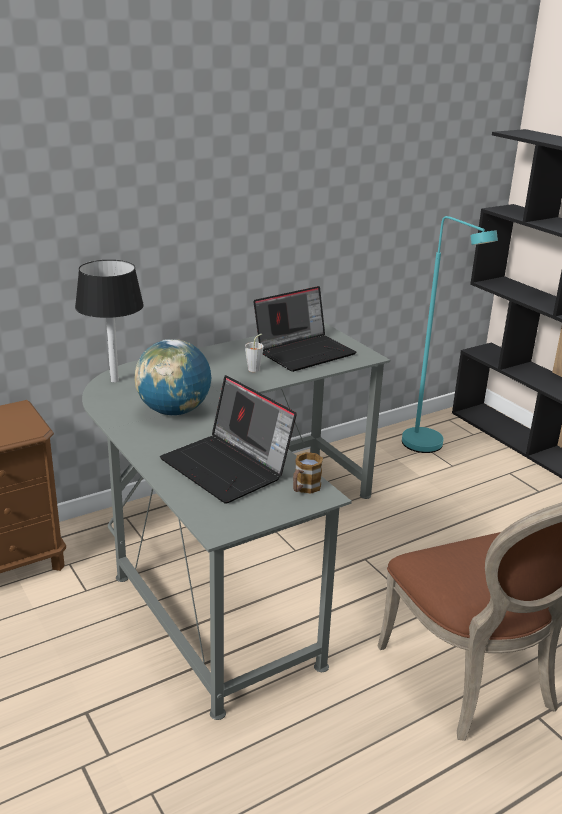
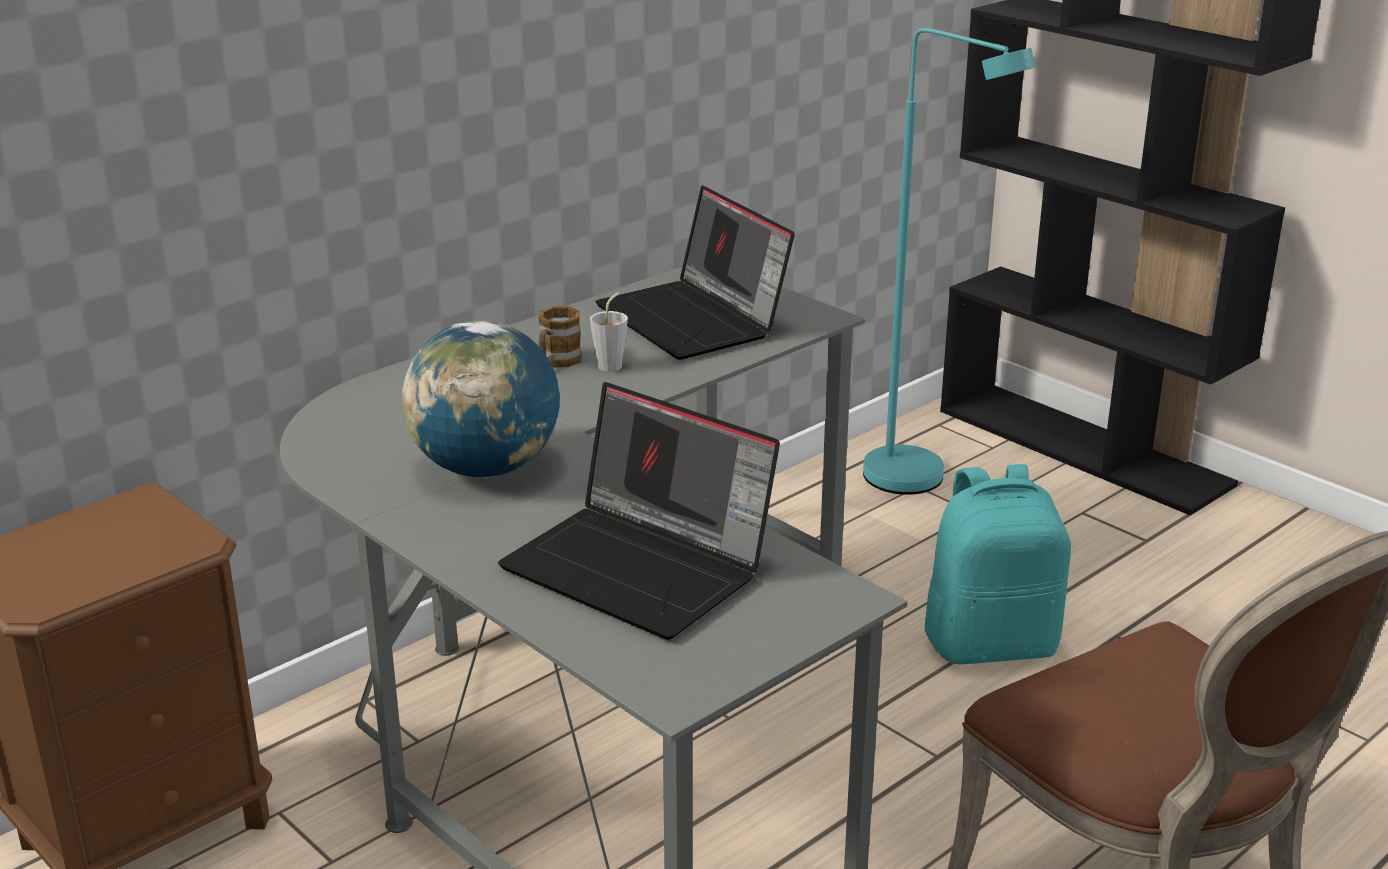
camera: 10 degrees left, 0 degrees up
black table lamp [75,260,144,383] -> none
laptop [253,286,356,372] -> laptop turned 105 degrees clockwise [595,185,795,360]
mug [293,452,323,493] -> mug moved to [539,307,582,367]
none -> turquoise backpack [925,464,1071,665]

